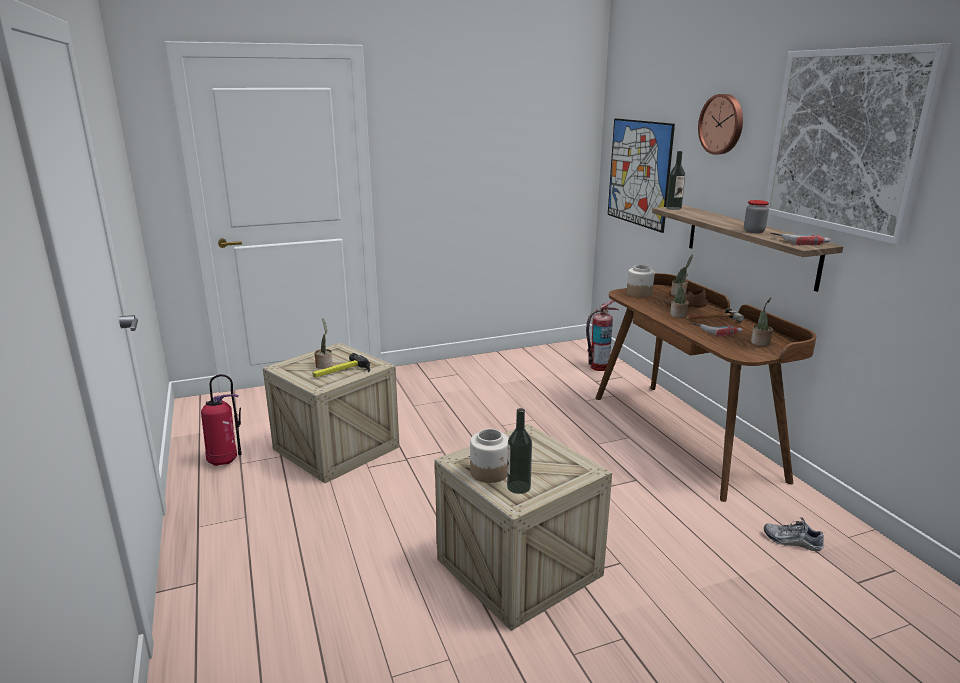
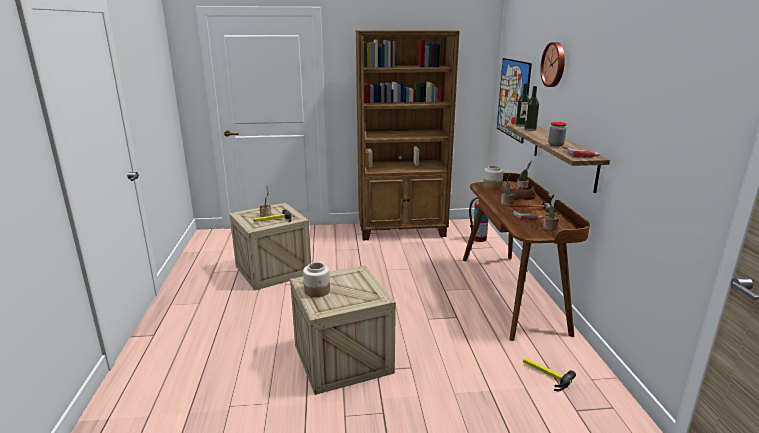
camera: 15 degrees right, 0 degrees up
fire extinguisher [201,374,242,466] -> none
bottle [507,408,532,494] -> bottle moved to [524,86,539,131]
shoe [764,517,824,551] -> hammer [523,358,576,392]
picture [765,43,951,245] -> none
none -> brown bookcase [356,30,460,240]

